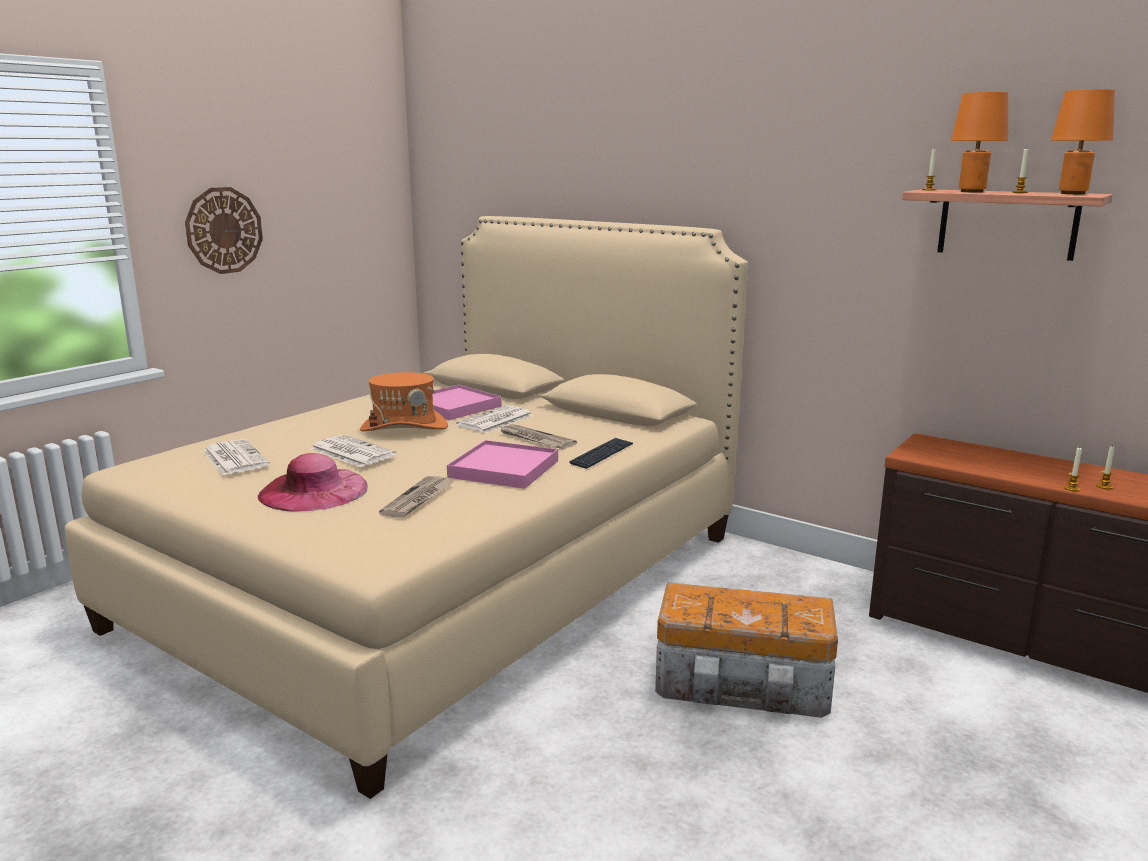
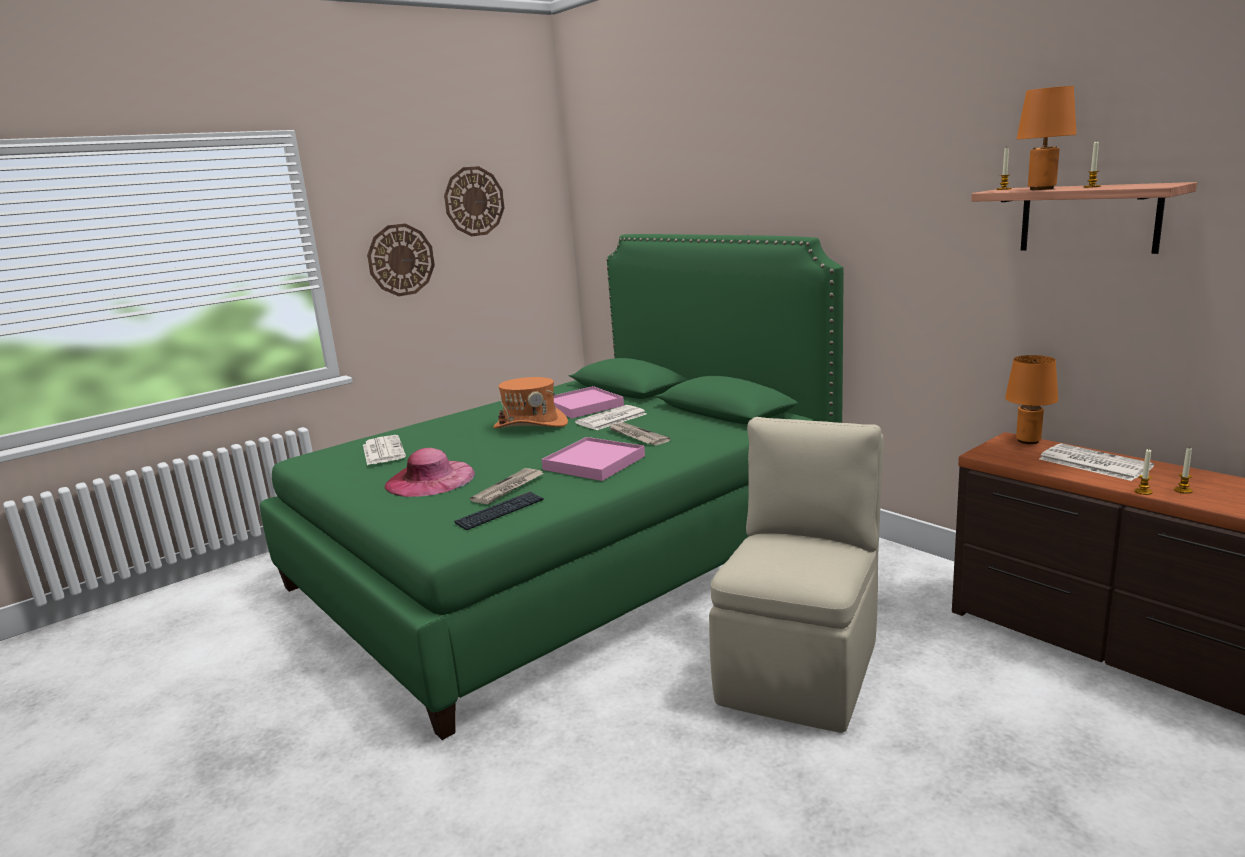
camera: 15 degrees right, 0 degrees up
beige bed [65,216,748,799] -> green bed [260,234,844,740]
newspaper [311,435,396,467] -> newspaper moved to [1039,443,1154,481]
keyboard [569,438,633,469] -> keyboard moved to [454,492,544,530]
storage box [655,582,838,718] -> beige chair [709,417,884,733]
orange table lamp [1051,89,1115,194] -> orange table lamp moved to [1005,355,1058,444]
none -> wall clock [444,166,505,236]

